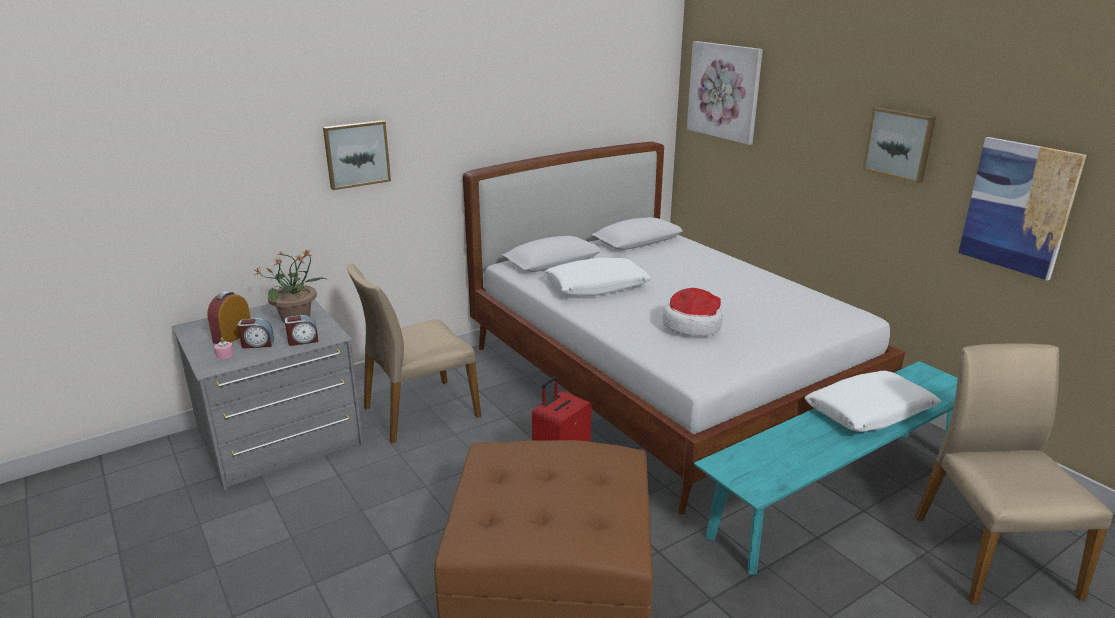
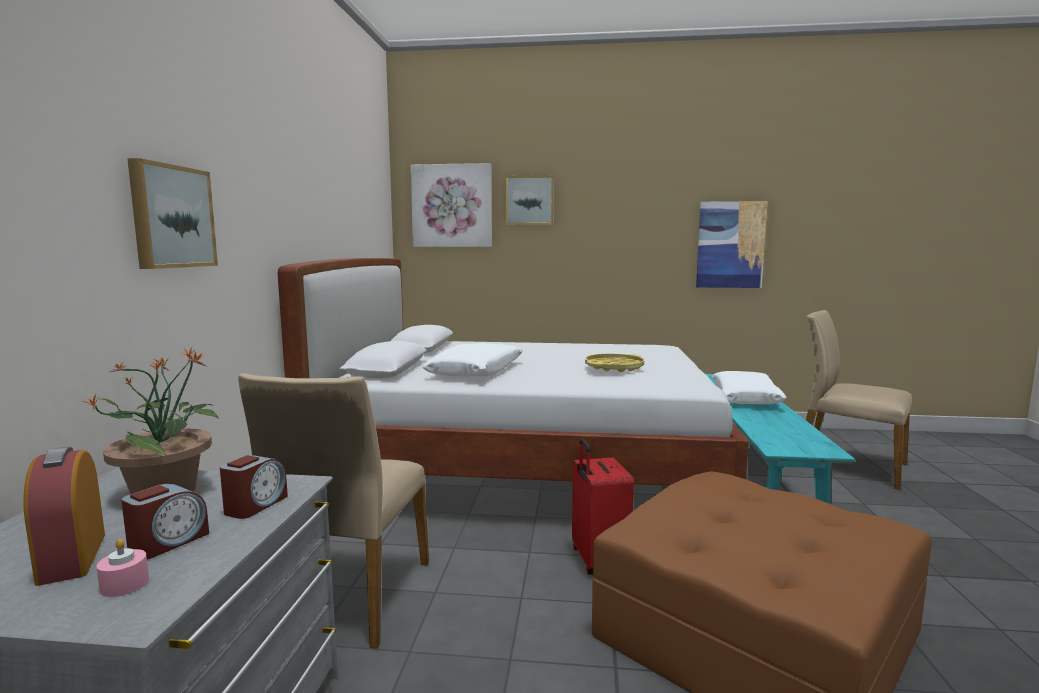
camera: 50 degrees left, 15 degrees down
hat [662,288,723,336] -> yellow tray [585,354,644,372]
picture [863,107,936,183] -> picture moved to [506,175,554,225]

